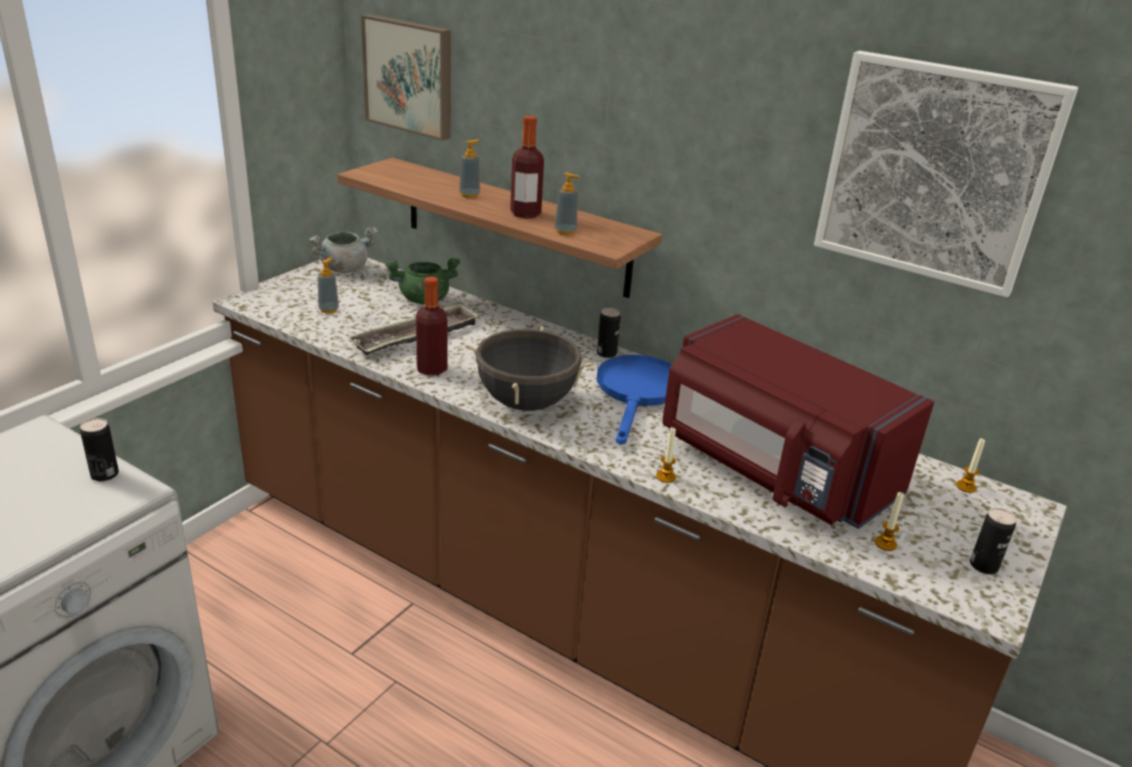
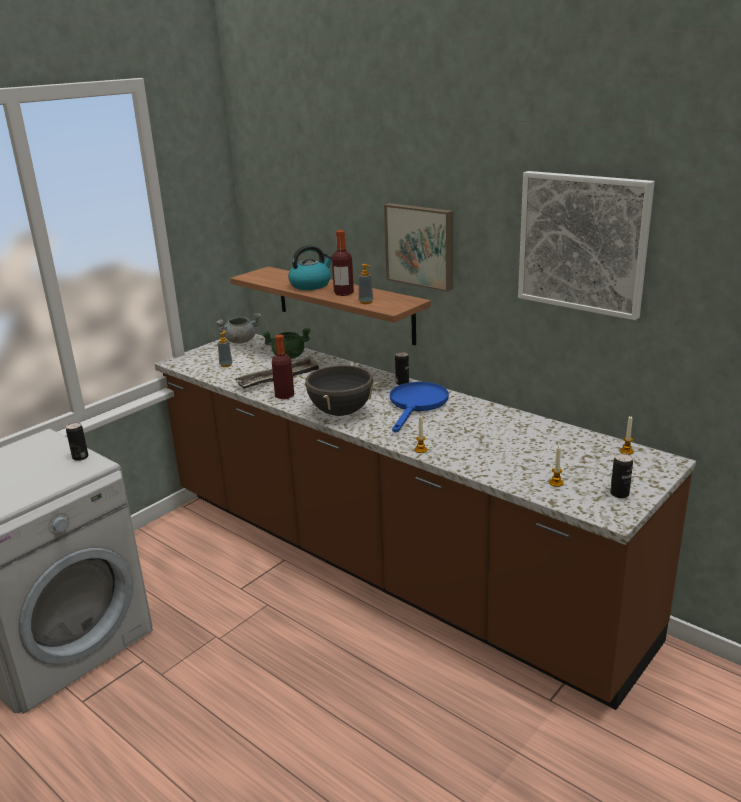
camera: 10 degrees right, 5 degrees down
picture [361,14,451,141] -> picture moved to [384,203,453,292]
soap dispenser [459,140,480,198] -> kettle [288,245,332,290]
red microwave [662,314,934,529] -> none

